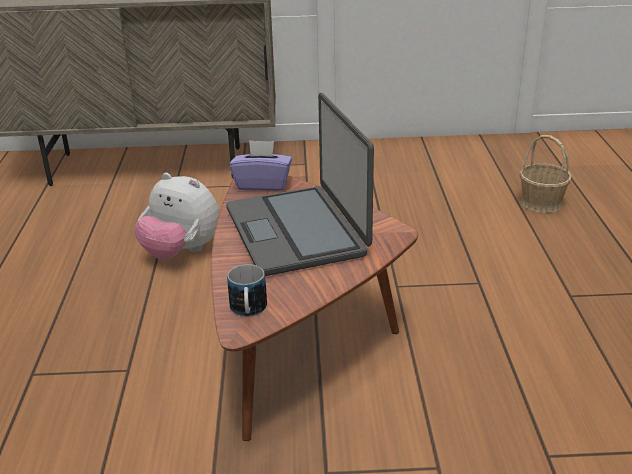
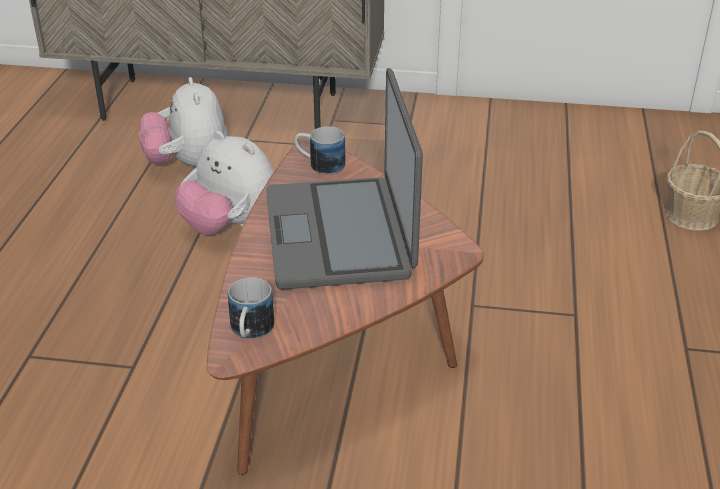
camera: 10 degrees right, 5 degrees up
purple tissue box [229,140,292,191] -> mug [295,126,345,175]
none -> plush toy [139,77,228,168]

